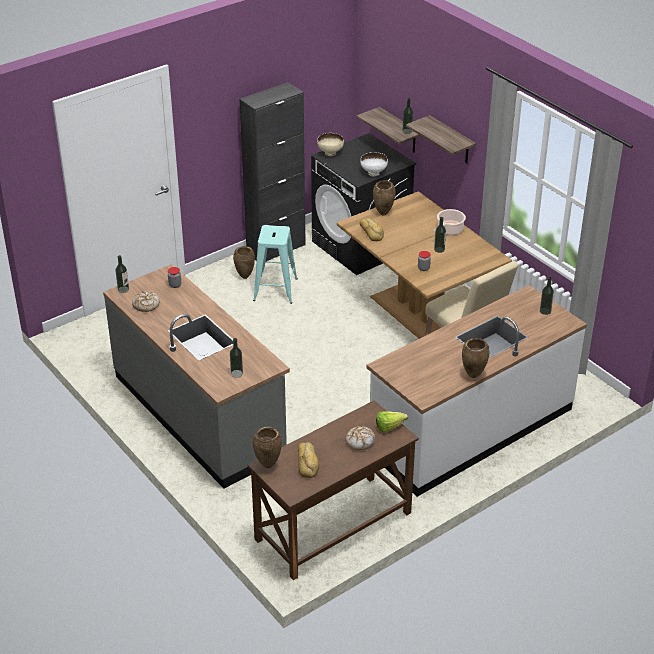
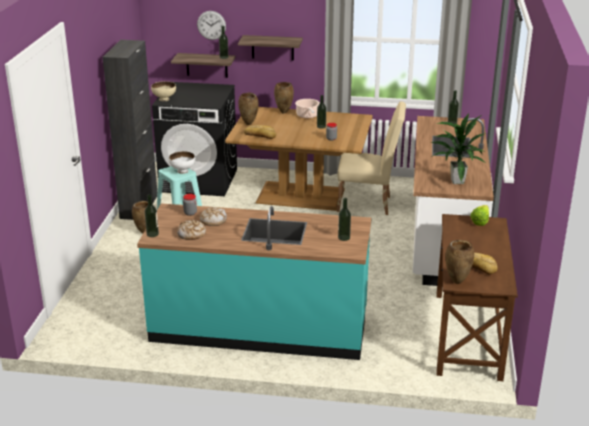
camera: 45 degrees left, 10 degrees down
grey counter [103,264,290,489] -> turquoise counter [137,203,372,360]
bread [346,426,375,450] -> bread moved to [200,207,227,226]
white bowl [360,152,388,177] -> white bowl moved to [169,151,195,174]
brown vase [462,338,489,378] -> brown vase moved to [274,82,294,113]
none -> wall clock [197,11,226,40]
none -> potted plant [431,114,486,184]

